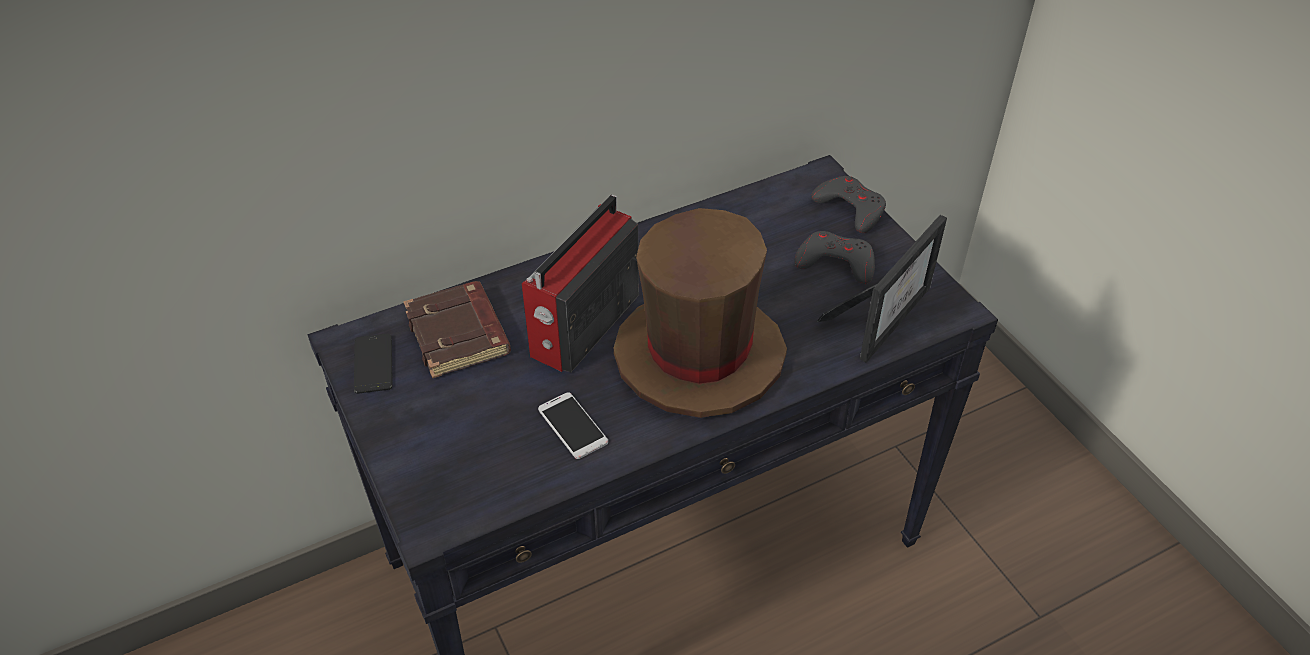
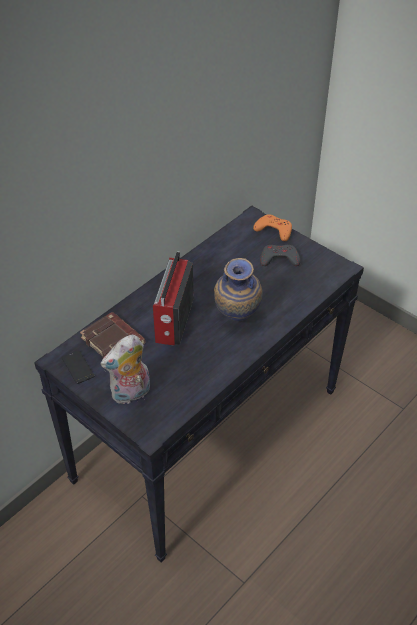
camera: 20 degrees left, 0 degrees up
phone [538,392,608,459] -> none
brown hat [613,208,787,418] -> vase [214,258,263,321]
grey game controller [811,176,886,233] -> orange game controller [253,214,292,241]
picture frame [817,215,947,363] -> none
none -> plush toy [101,335,150,404]

